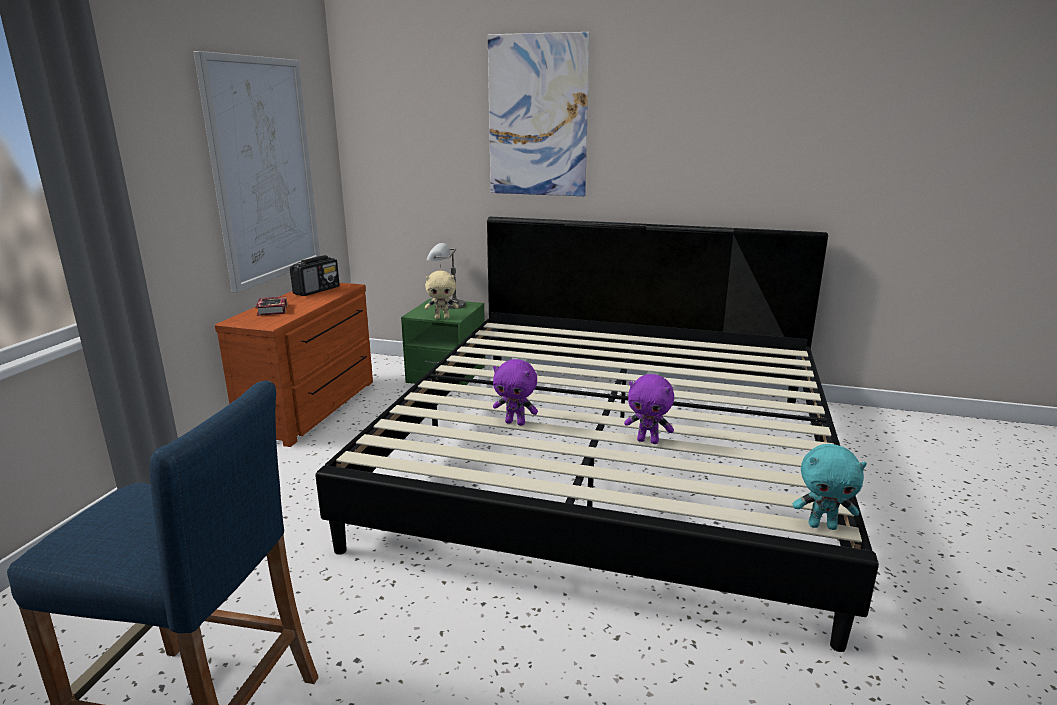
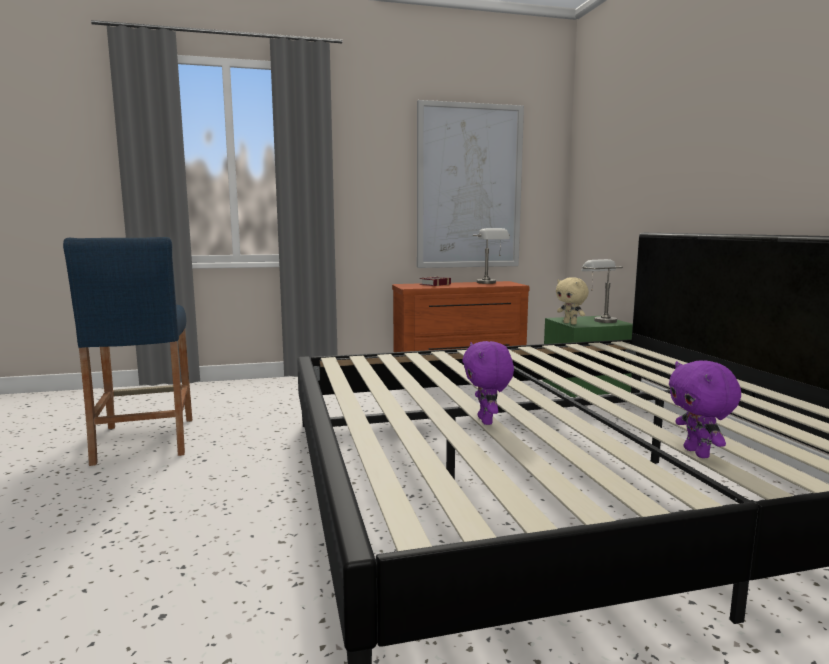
camera: 60 degrees right, 10 degrees down
radio [290,255,340,296] -> grey table lamp [473,228,510,284]
picture [488,32,590,196] -> none
purple plush toy [493,359,538,426] -> purple plush toy moved to [669,360,741,458]
turquoise plush toy [793,444,867,530] -> none

